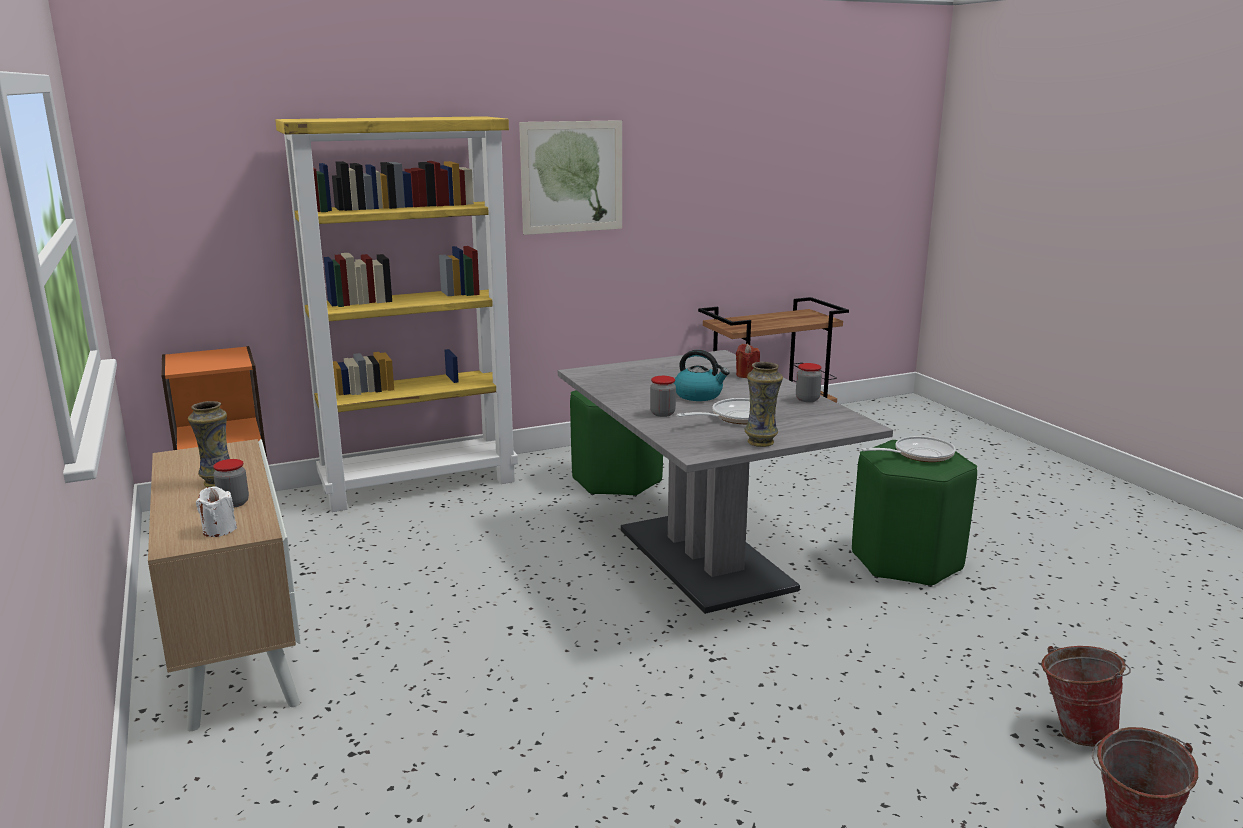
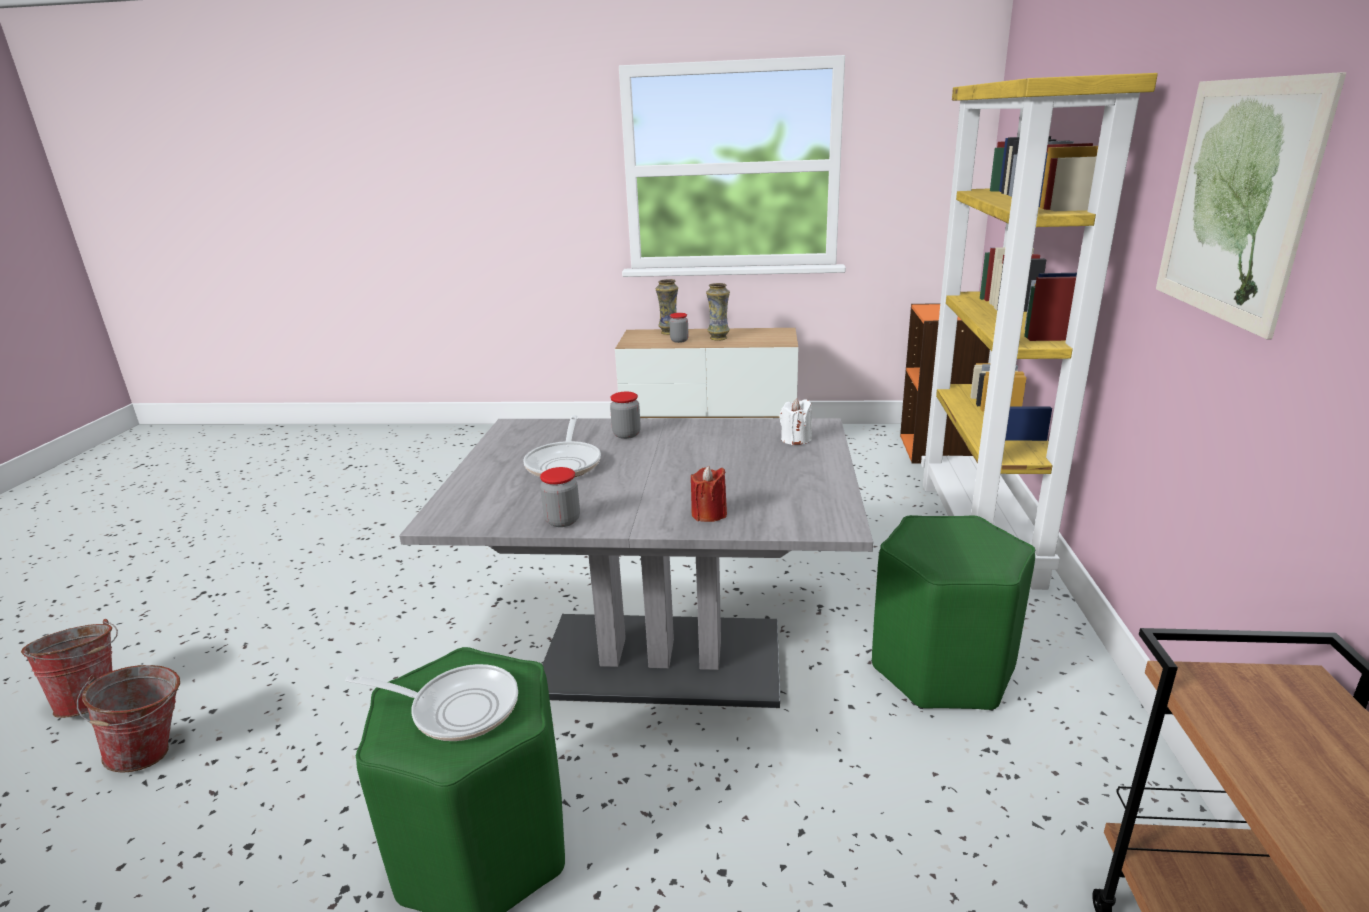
camera: 120 degrees right, 5 degrees up
white candle [196,486,237,537] -> white candle moved to [779,398,812,445]
kettle [674,350,729,401] -> none
vase [744,362,783,447] -> vase moved to [655,279,678,335]
frying pan [861,436,956,462] -> frying pan turned 90 degrees counterclockwise [345,664,518,741]

